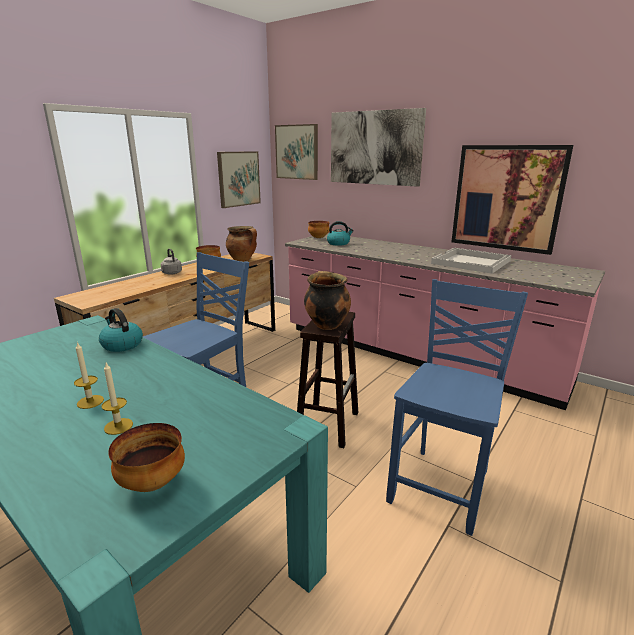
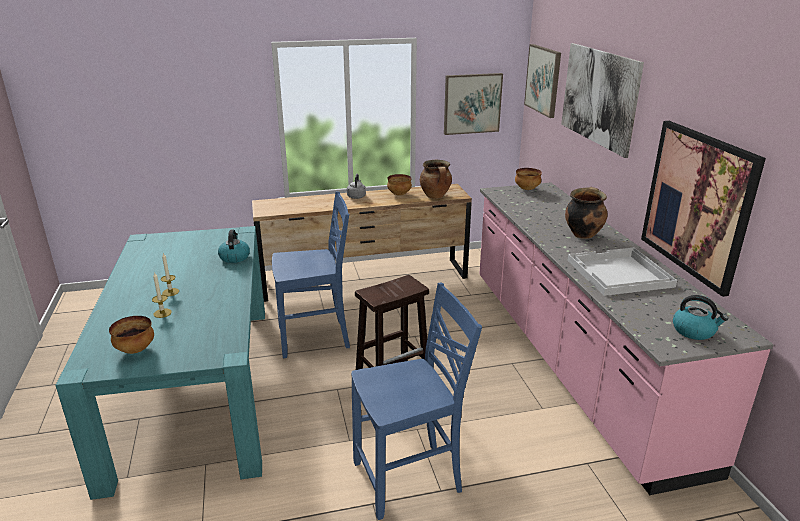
camera: 40 degrees right, 5 degrees up
cooking pot [304,271,351,330] -> cooking pot moved to [565,187,608,239]
kettle [327,221,354,246] -> kettle moved to [673,295,728,340]

